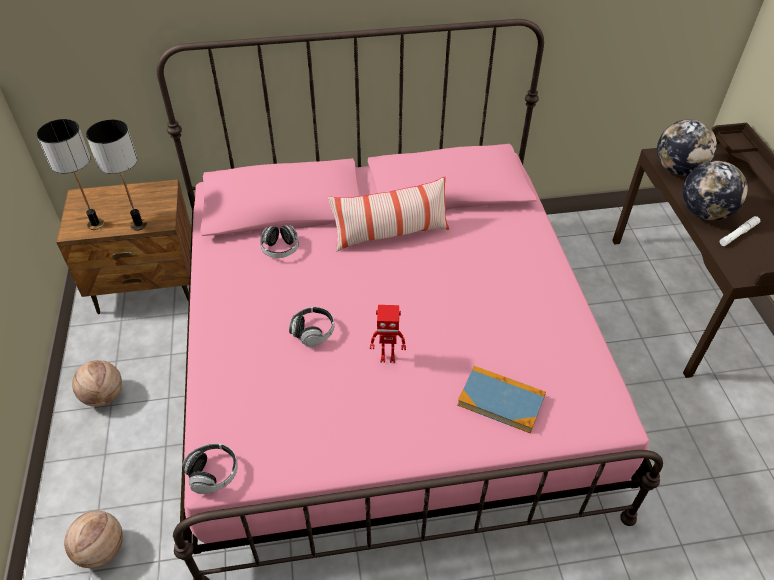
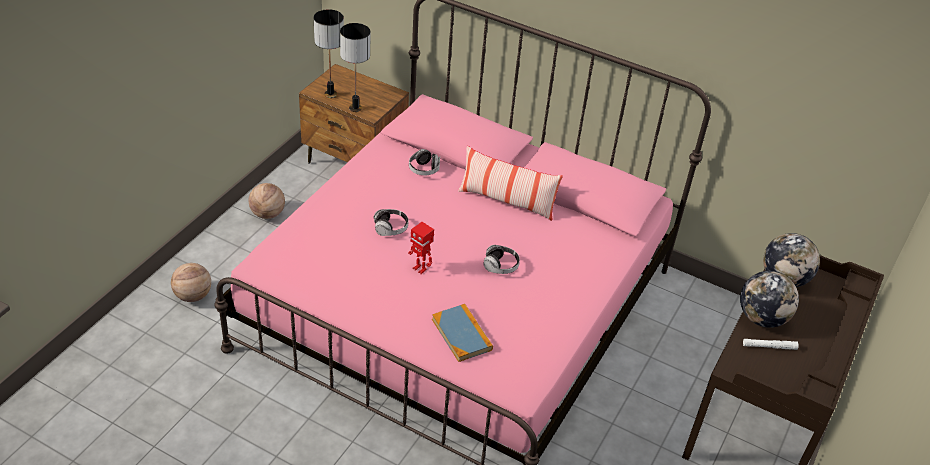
camera: 35 degrees right, 5 degrees down
headphones [182,443,238,494] -> headphones moved to [483,245,520,274]

